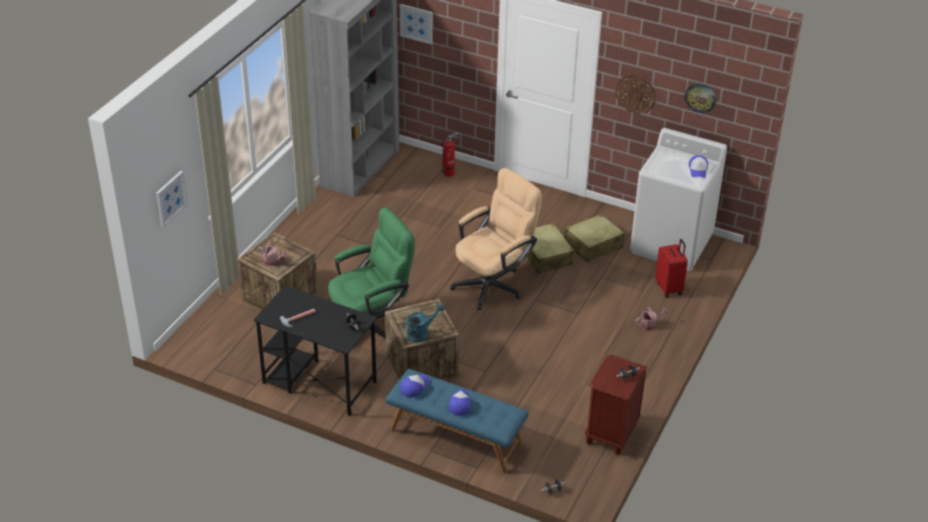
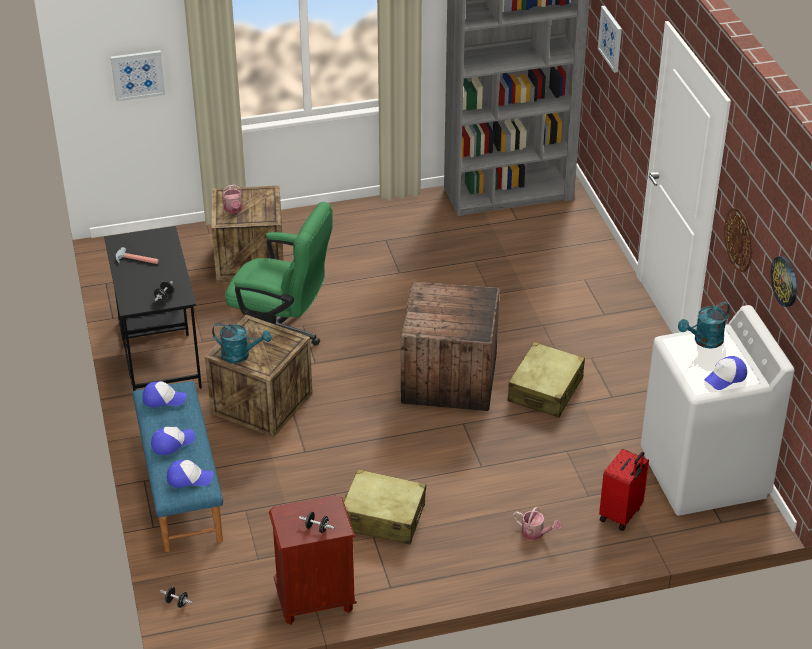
camera: 50 degrees right, 0 degrees up
fire extinguisher [442,132,459,177] -> none
beige office chair [450,168,542,310] -> crate [401,281,500,411]
beige suitcase [564,214,625,262] -> beige suitcase moved to [344,469,426,545]
none -> cap [167,460,213,488]
none -> turquoise watering can [678,302,730,348]

